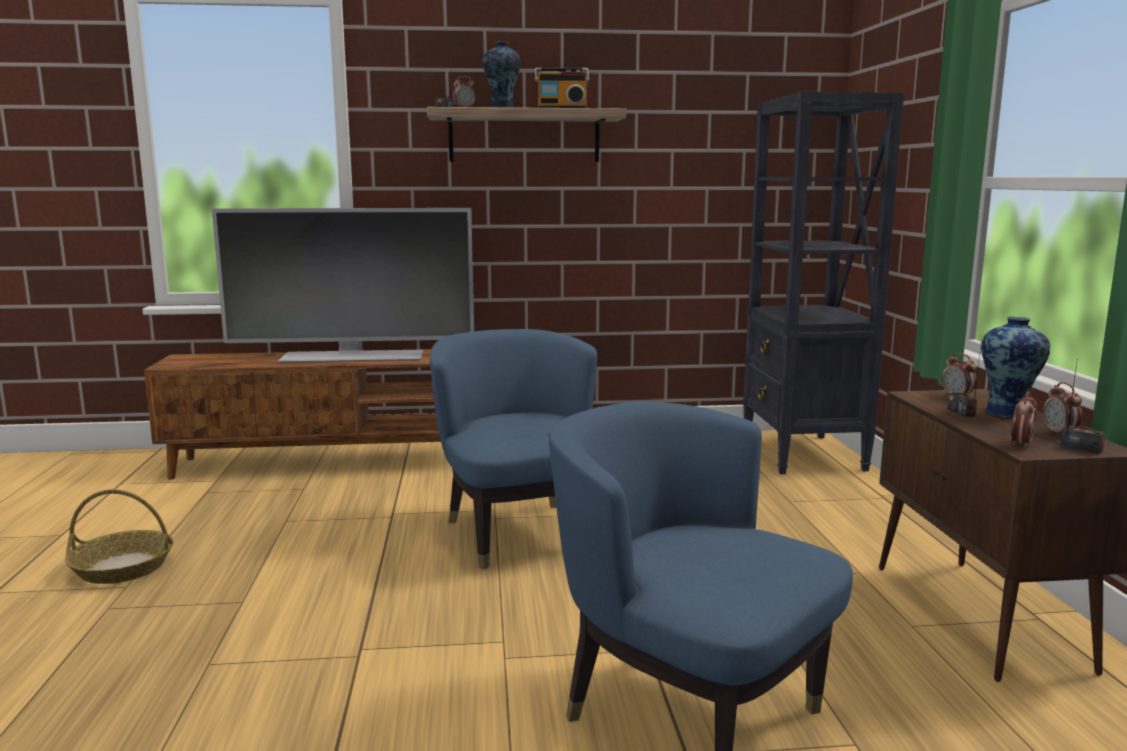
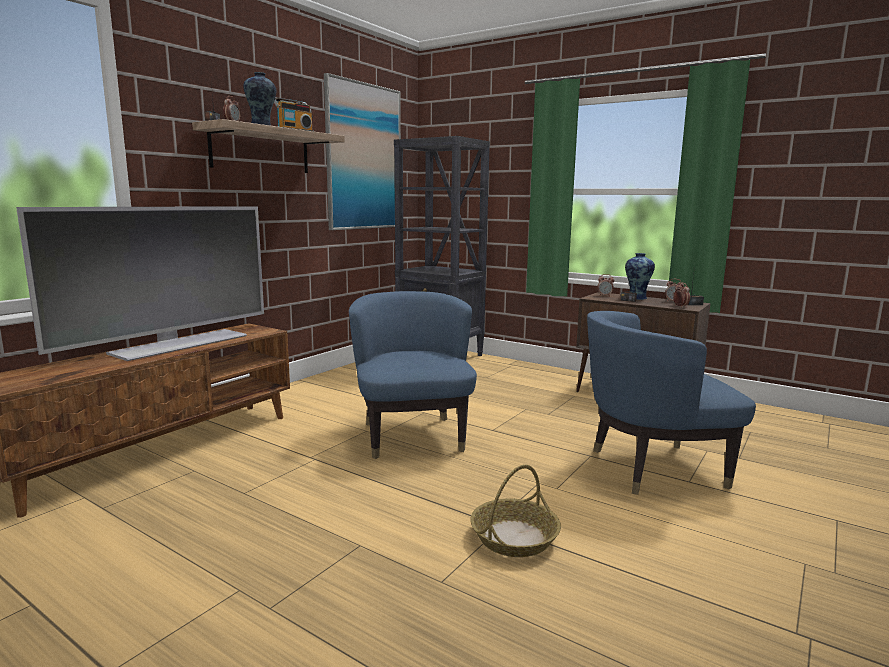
camera: 50 degrees left, 0 degrees up
basket [65,489,173,584] -> basket moved to [470,464,561,557]
blue armchair [430,329,597,569] -> blue armchair turned 60 degrees clockwise [349,291,477,459]
none -> picture [324,73,401,230]

